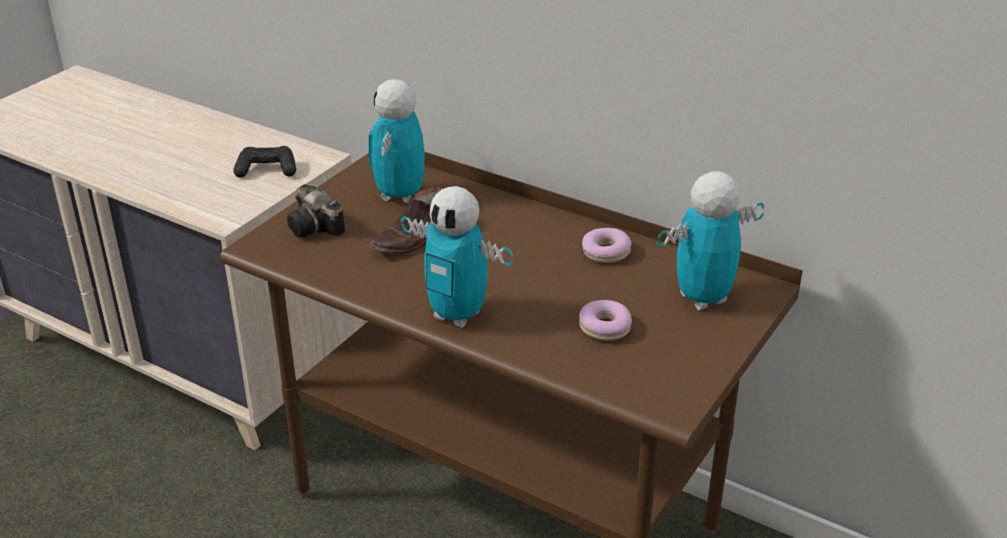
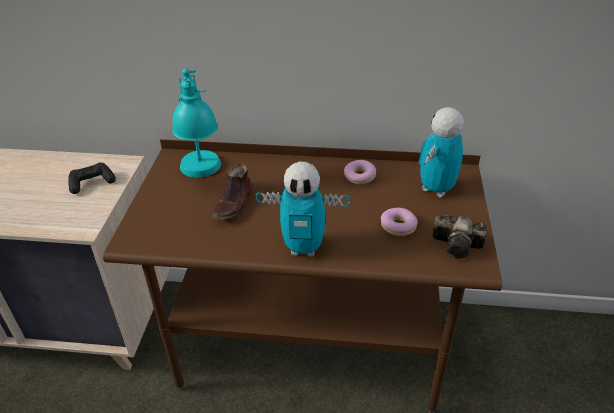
camera: 25 degrees left, 5 degrees up
camera [287,184,345,237] -> camera moved to [433,215,487,259]
toy robot [369,79,425,204] -> turquoise table lamp [172,68,221,178]

